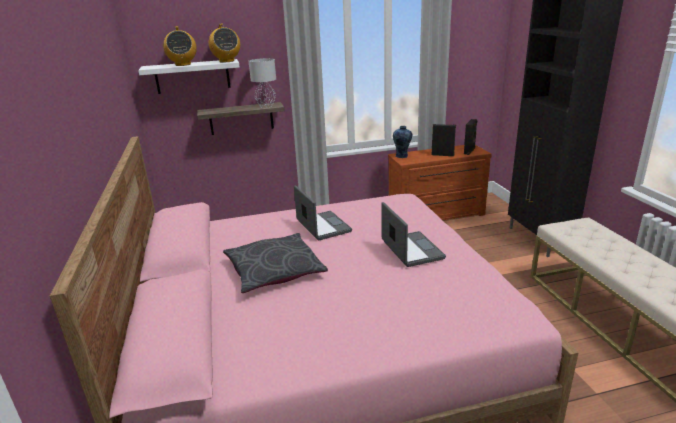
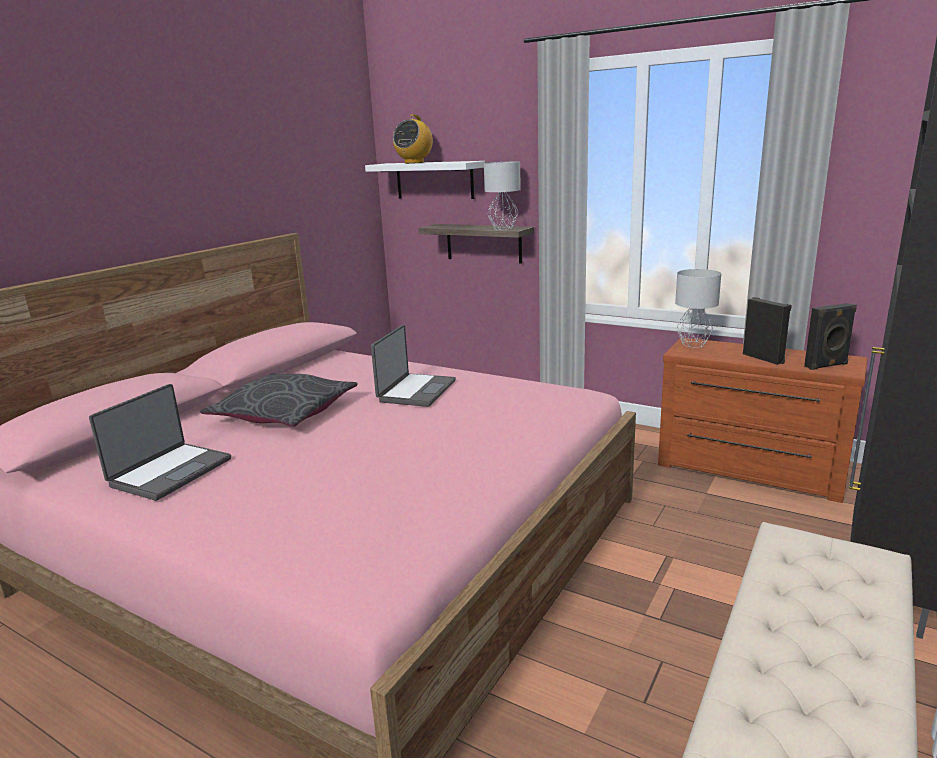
camera: 45 degrees right, 5 degrees down
radio [209,23,240,62] -> none
laptop [381,202,446,267] -> laptop moved to [89,384,231,501]
vase [393,126,412,158] -> grey table lamp [675,269,721,348]

